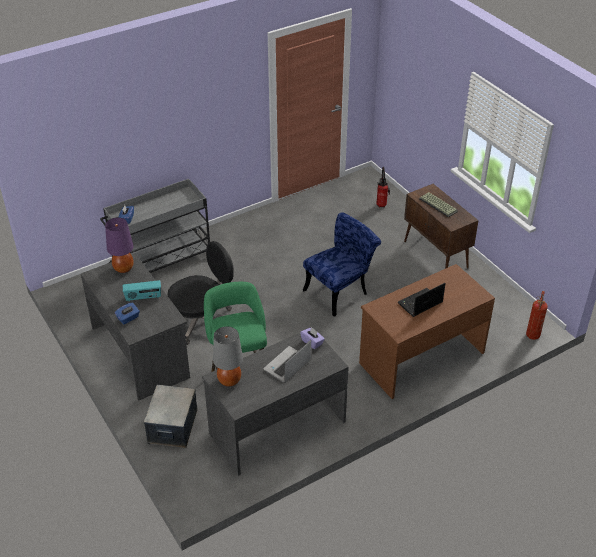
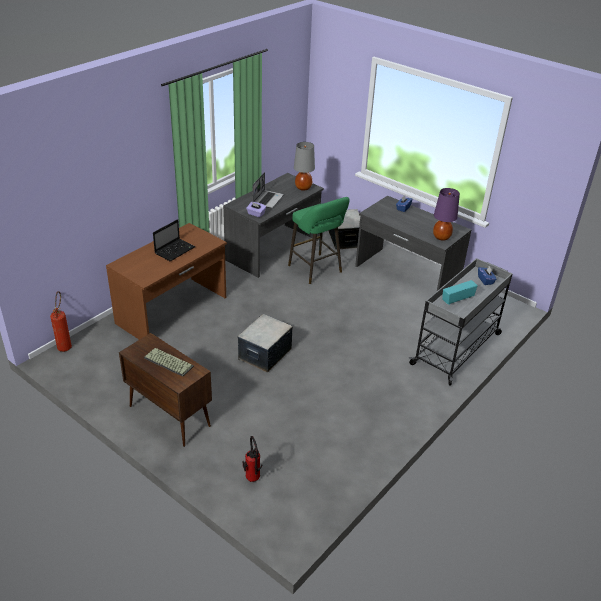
camera: 160 degrees right, 5 degrees down
radio [123,280,161,301] -> radio moved to [442,280,478,305]
black office chair [168,241,234,345] -> none
blue chair [303,212,381,317] -> storage box [237,314,293,372]

